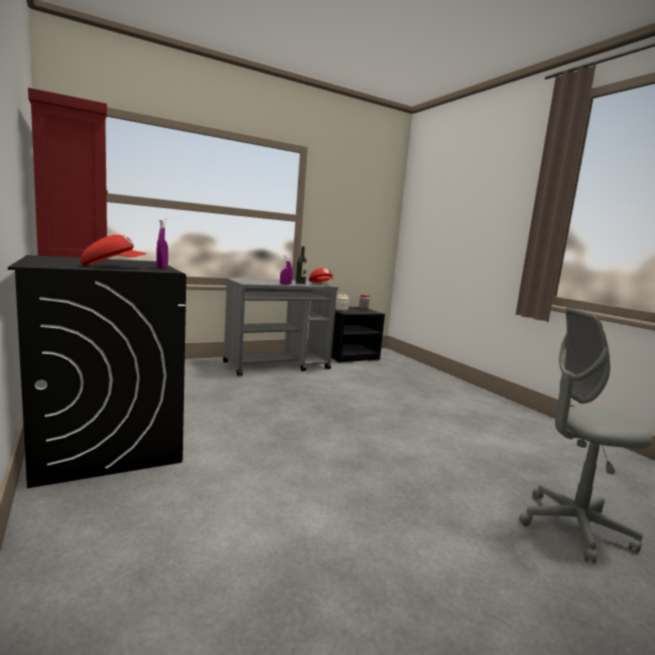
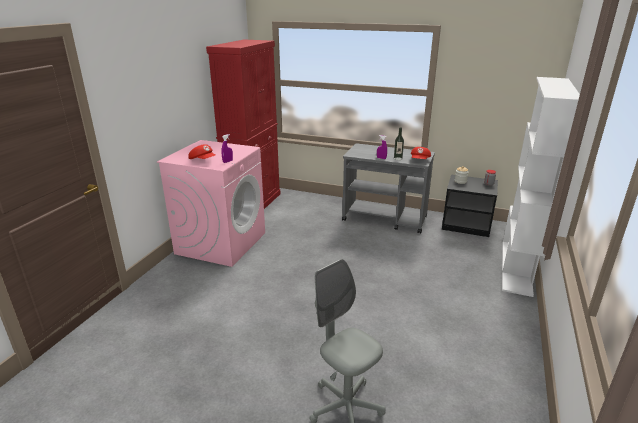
camera: 50 degrees right, 15 degrees up
black washing machine [8,255,186,488] -> pink washing machine [157,140,265,267]
none -> white bookcase [502,77,580,297]

